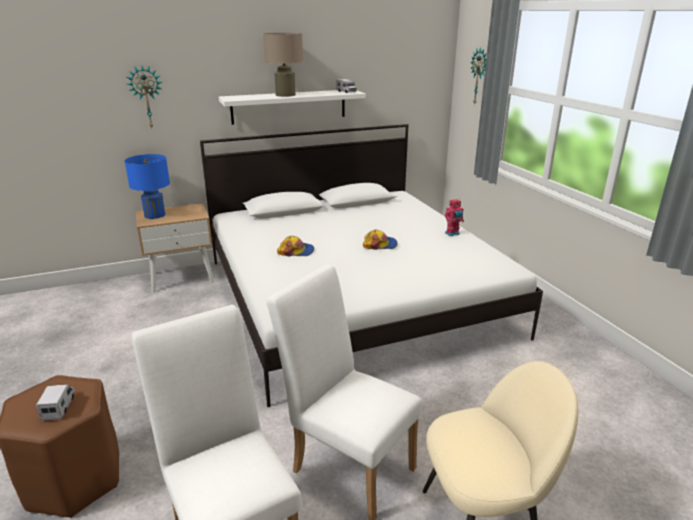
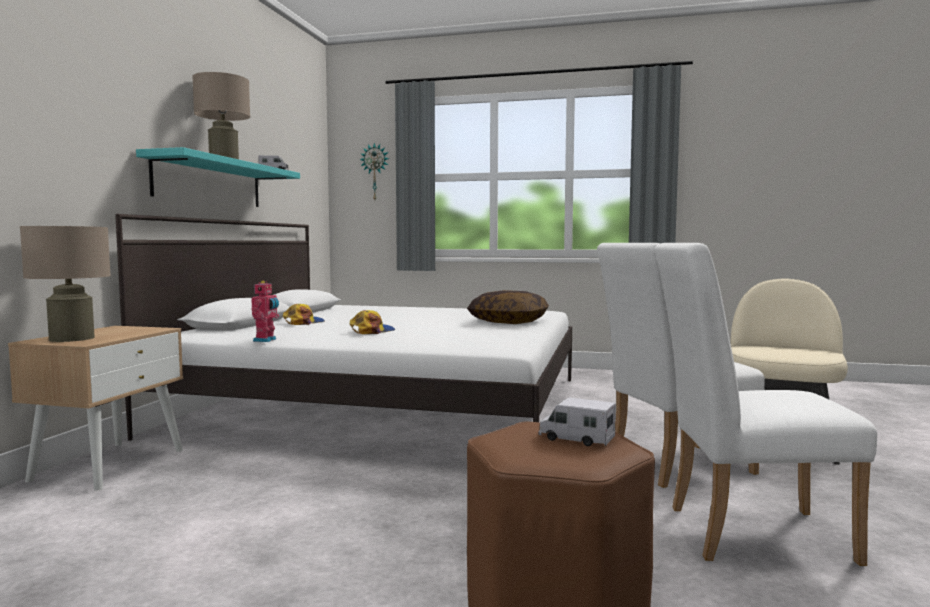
camera: 55 degrees left, 20 degrees down
blue table lamp [125,154,170,219] -> beige table lamp [20,226,111,342]
wall clock [127,66,163,128] -> none
white shelf [218,90,366,125] -> turquoise shelf [136,147,300,207]
cap [363,230,397,250] -> cap moved to [283,304,325,325]
toy robot [445,199,464,236] -> toy robot moved to [251,281,279,342]
none -> pillow [467,290,549,324]

